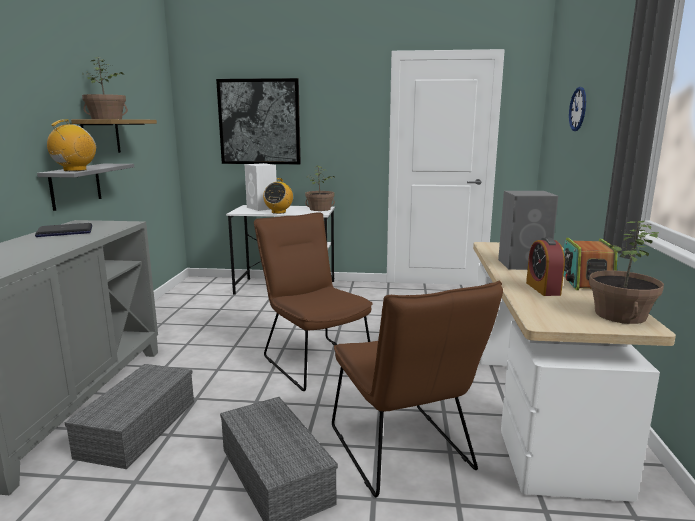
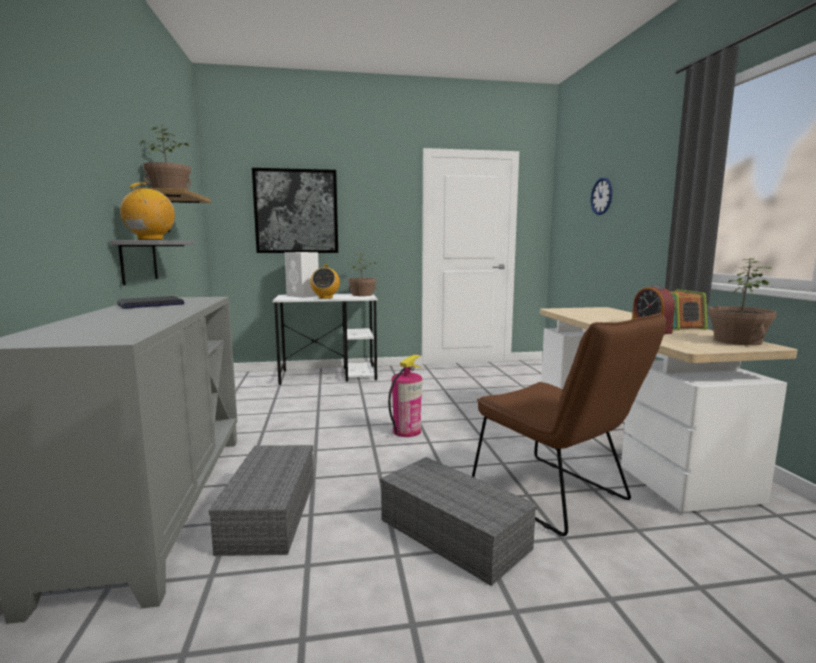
camera: 15 degrees left, 5 degrees down
brown chair [254,212,373,391] -> fire extinguisher [388,354,423,437]
grey speaker [498,191,558,270] -> none

